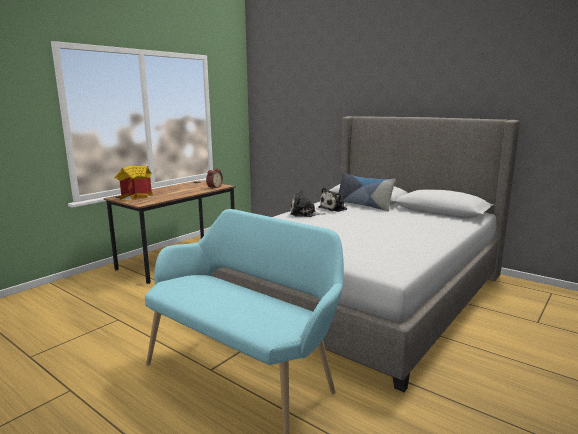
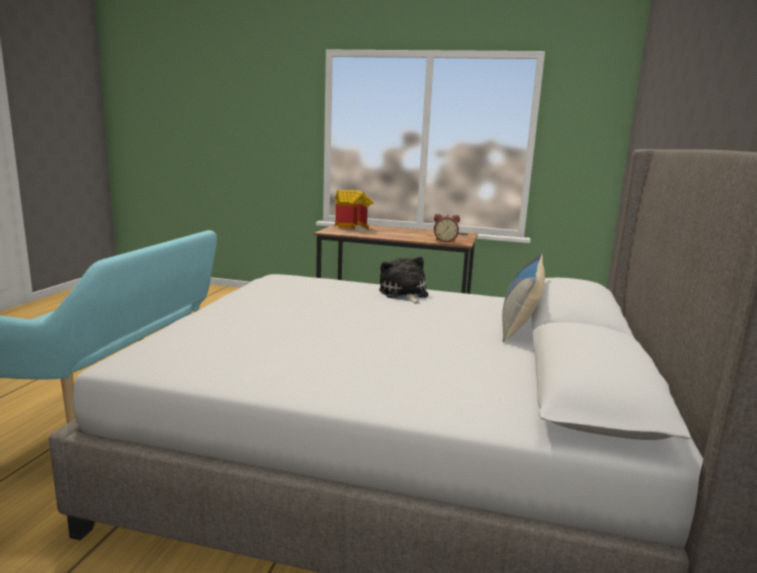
camera: 65 degrees right, 0 degrees up
plush toy [318,187,347,212] -> none

